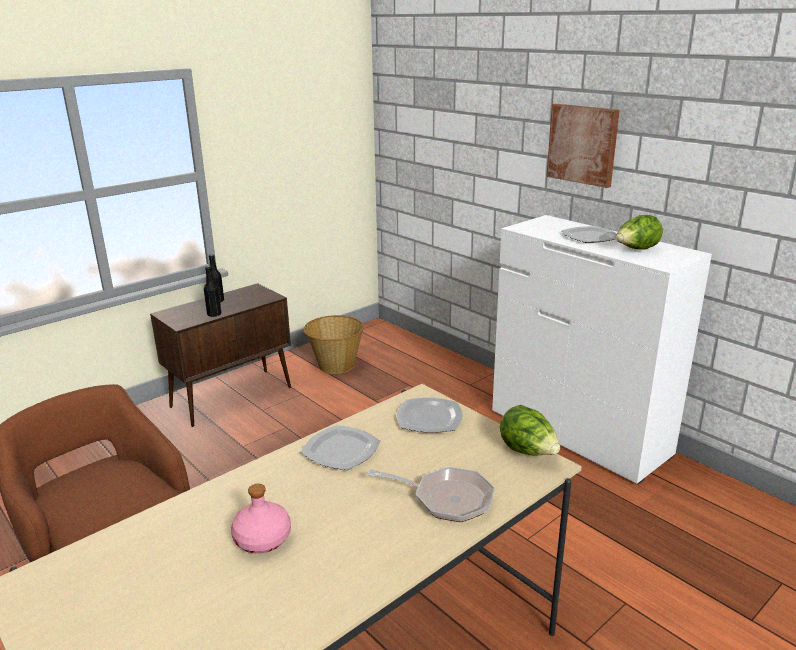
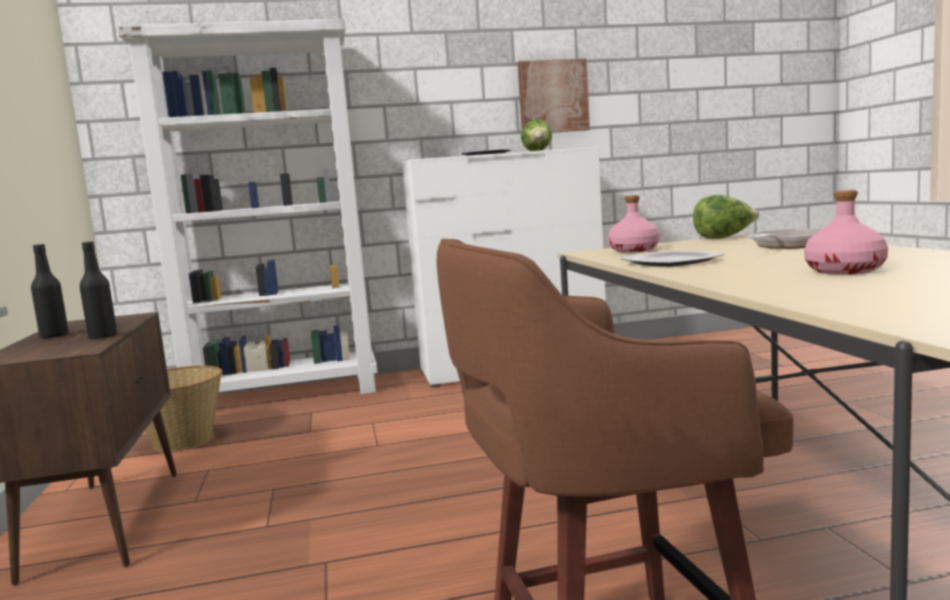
camera: 60 degrees left, 15 degrees down
plate [397,398,463,433] -> pink bottle [608,195,660,253]
picture [547,104,620,188] -> picture moved to [517,58,590,133]
none -> white bookcase [118,19,377,394]

